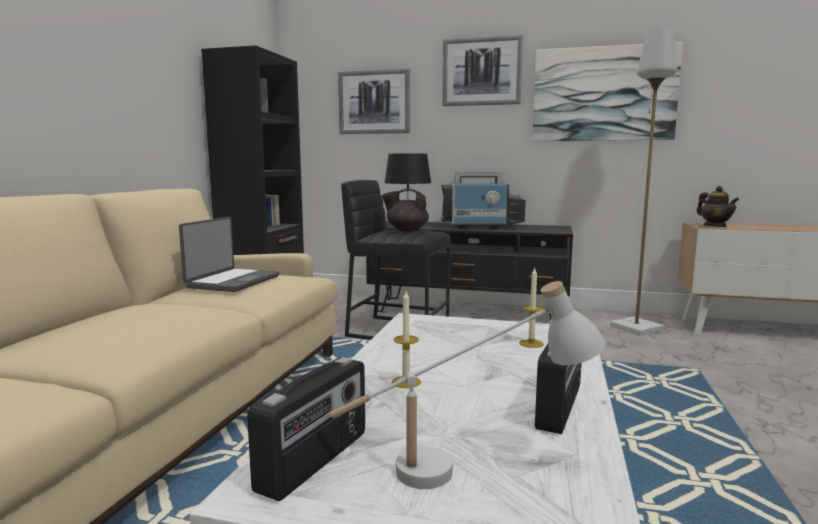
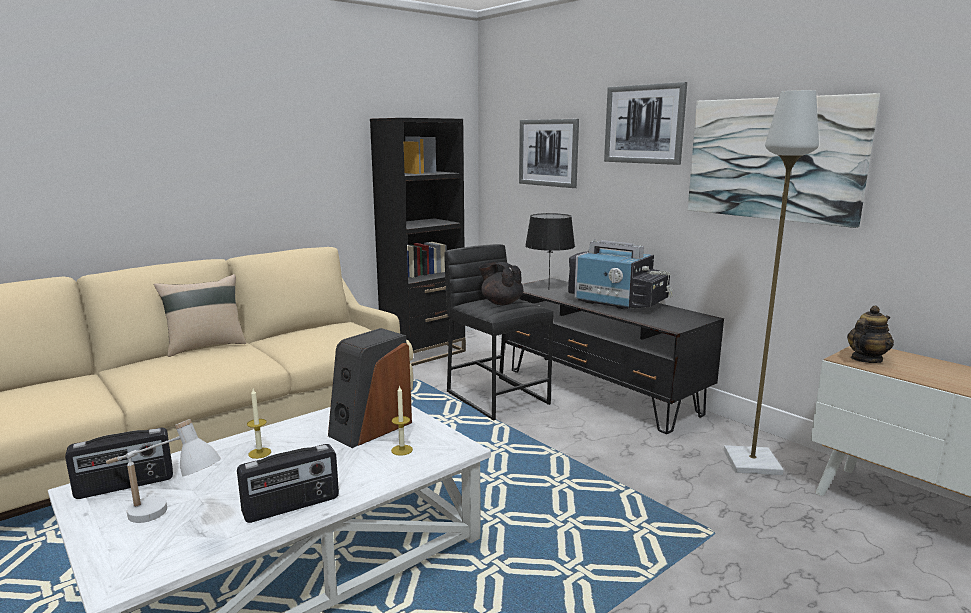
camera: 35 degrees right, 5 degrees up
laptop [179,217,279,292] -> none
teapot [696,186,739,227] -> teapot turned 135 degrees counterclockwise [847,306,894,363]
none -> beige pillow [154,274,246,357]
none -> speaker [328,328,412,448]

